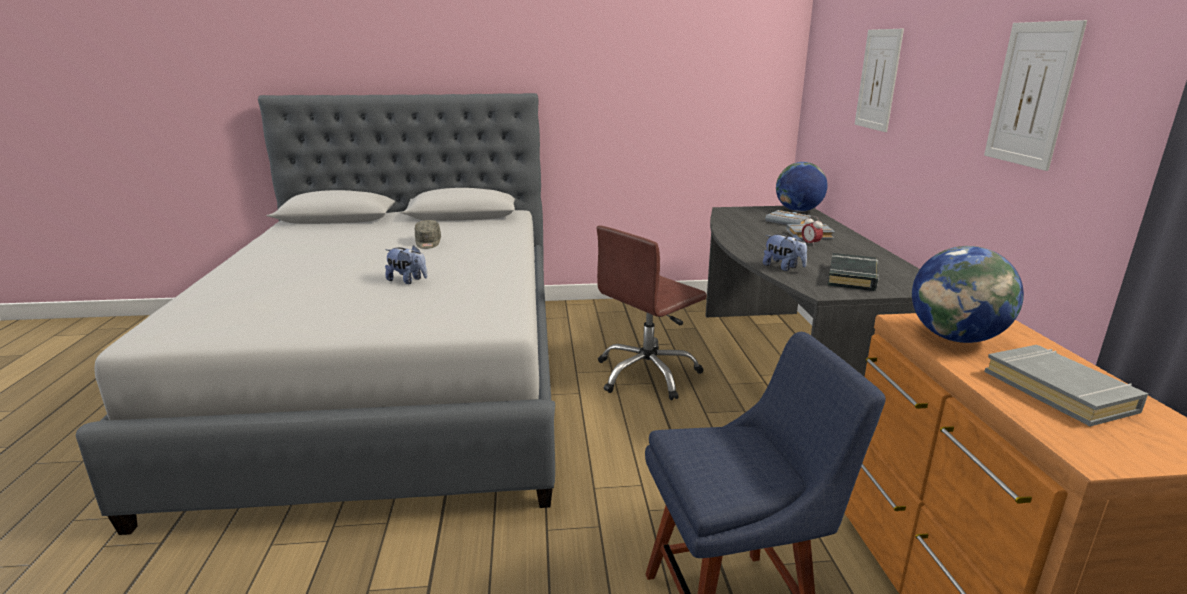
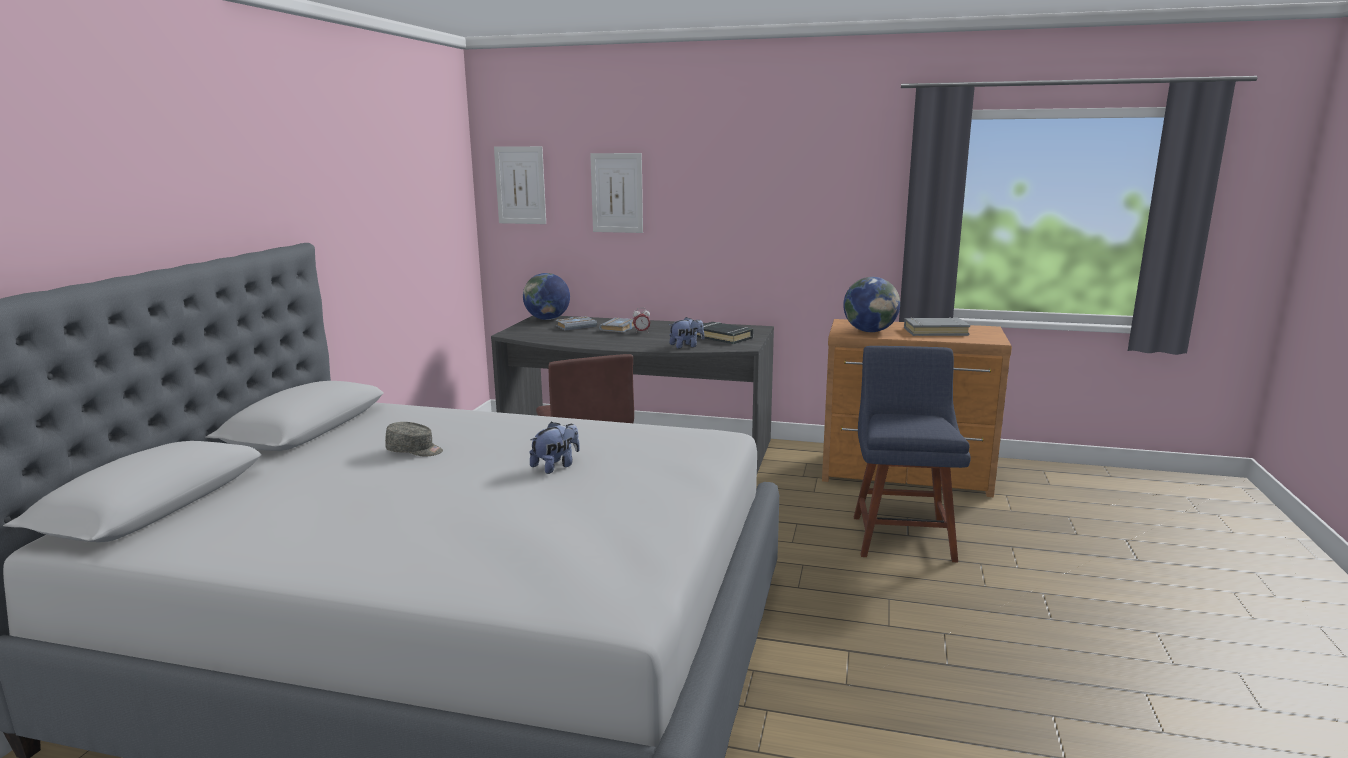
camera: 70 degrees left, 5 degrees down
picture [984,20,1087,171] -> picture moved to [494,146,546,224]

